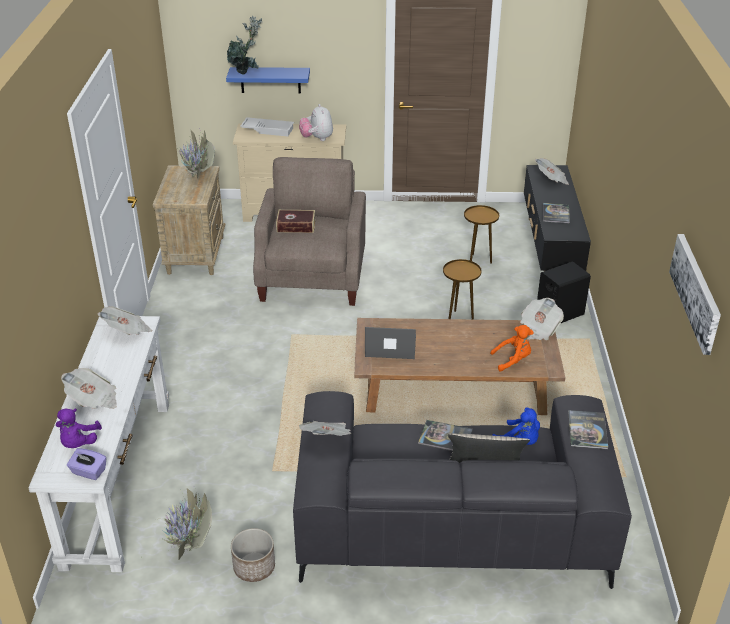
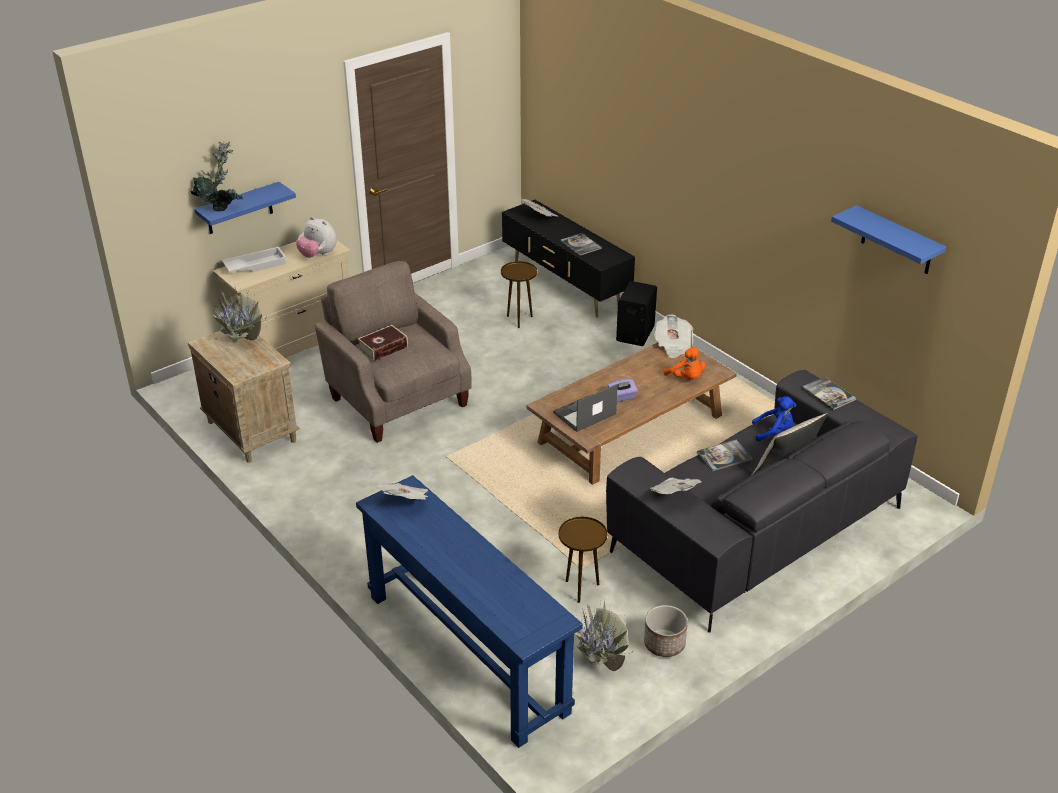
camera: 40 degrees left, 0 degrees up
white console table [28,316,169,572] -> blue console table [356,475,583,748]
purple plush toy [56,408,102,448] -> none
newspaper [61,368,117,409] -> none
purple tissue box [67,448,107,480] -> purple tissue box moved to [608,379,638,402]
brown side table [443,259,482,319] -> brown side table moved to [559,517,607,603]
orange plush toy [490,325,534,372] -> orange plush toy turned 105 degrees clockwise [664,347,706,379]
picture [669,234,721,355] -> blue shelf [831,205,946,274]

